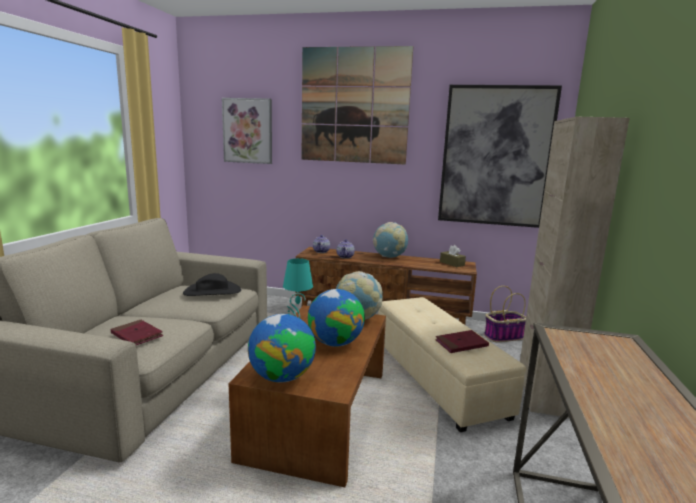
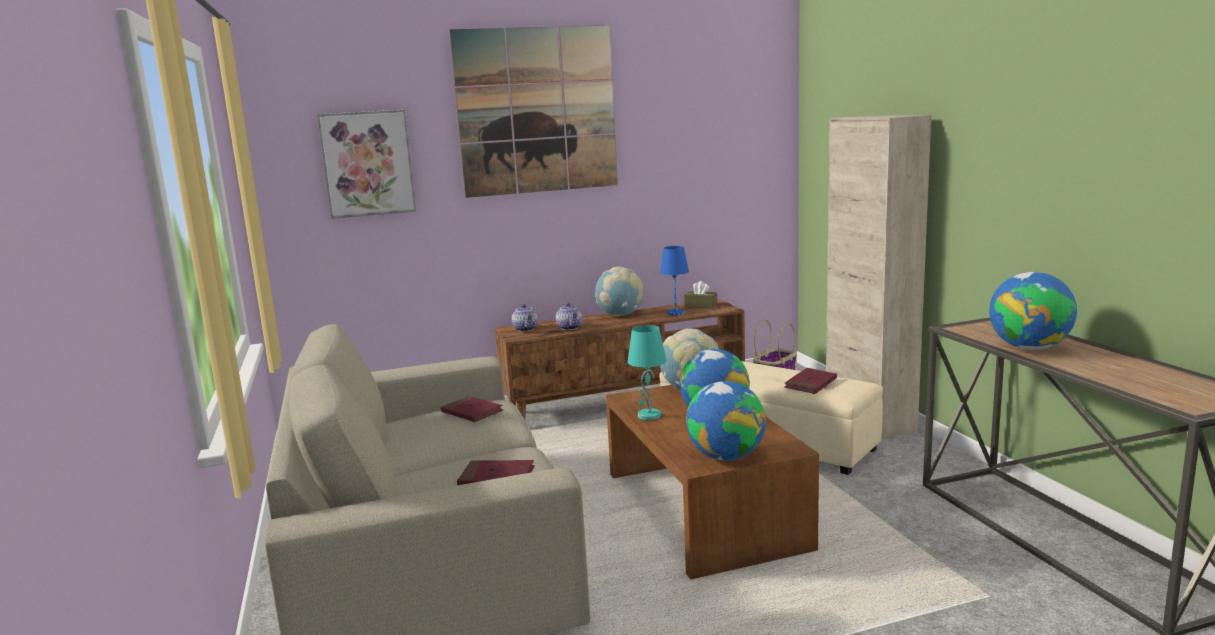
camera: 30 degrees left, 0 degrees up
black hat [183,273,241,296] -> red book [441,396,503,422]
picture [438,85,562,228] -> none
none -> blue table lamp [660,246,689,316]
none -> globe [989,272,1077,350]

